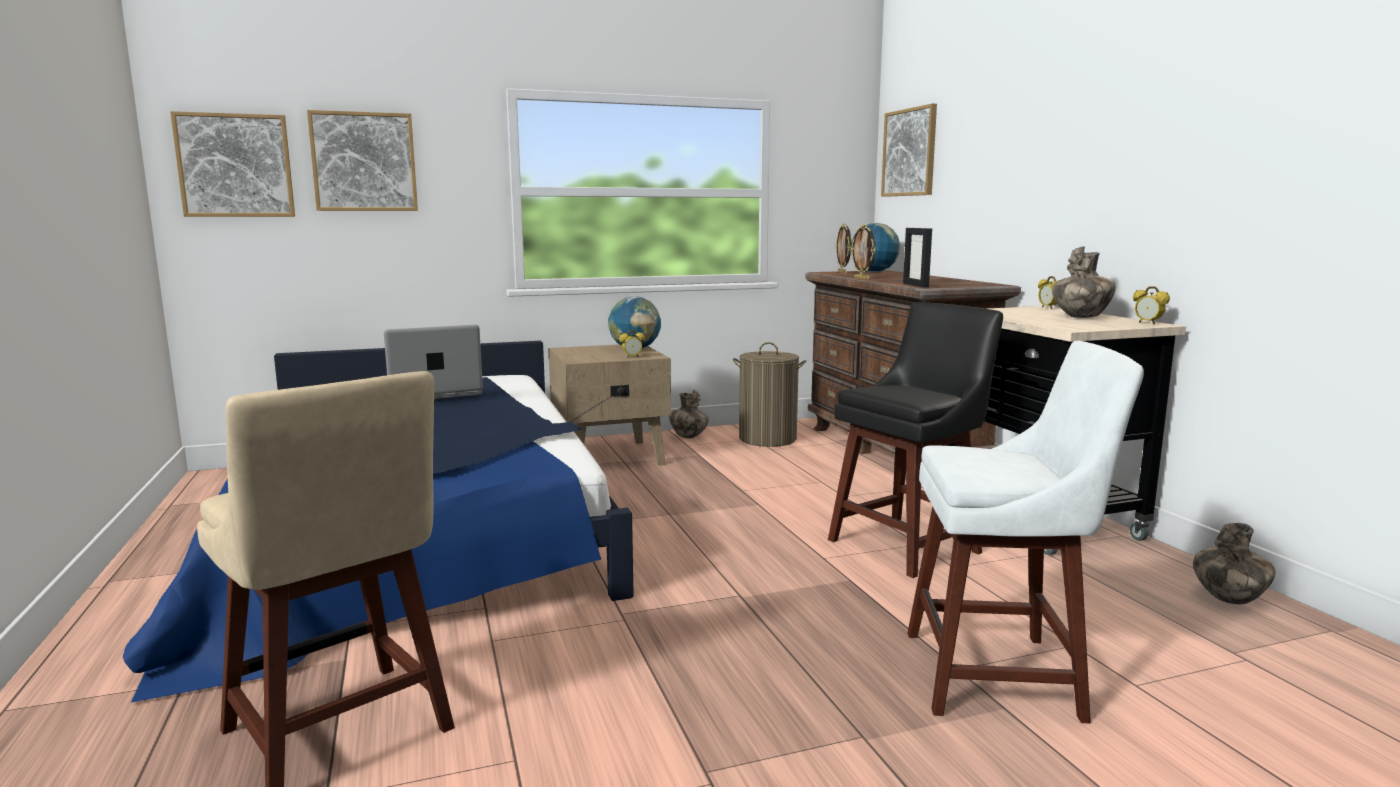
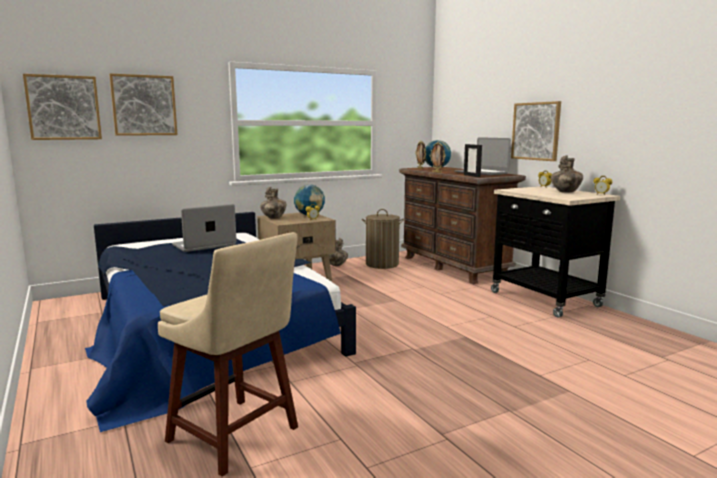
camera: 10 degrees left, 0 degrees up
black chair [828,302,1003,578] -> none
picture [881,104,937,197] -> picture moved to [511,101,561,161]
white chair [908,341,1144,723] -> none
vase [1193,523,1275,604] -> vase moved to [260,187,287,219]
none -> laptop [454,137,511,175]

